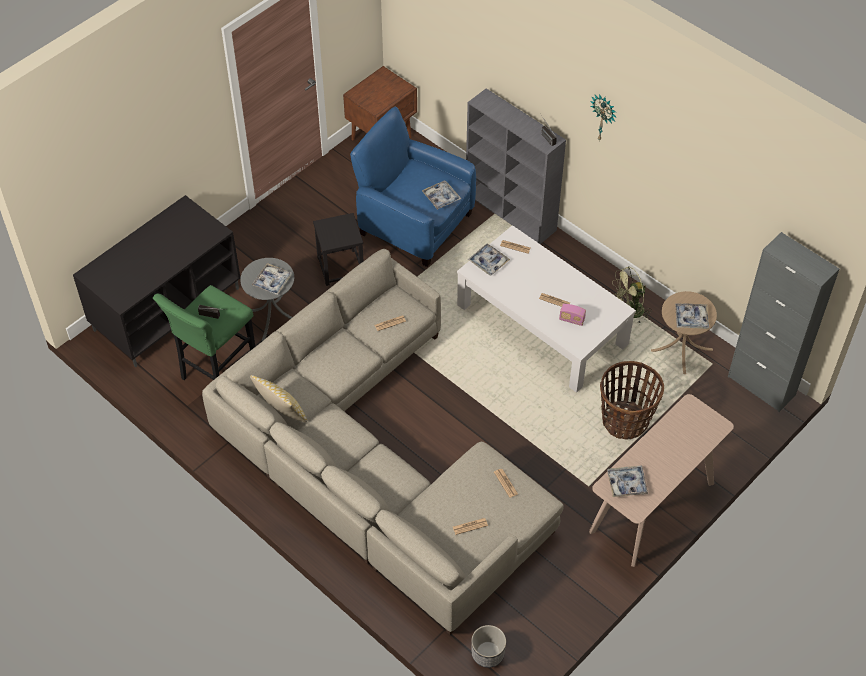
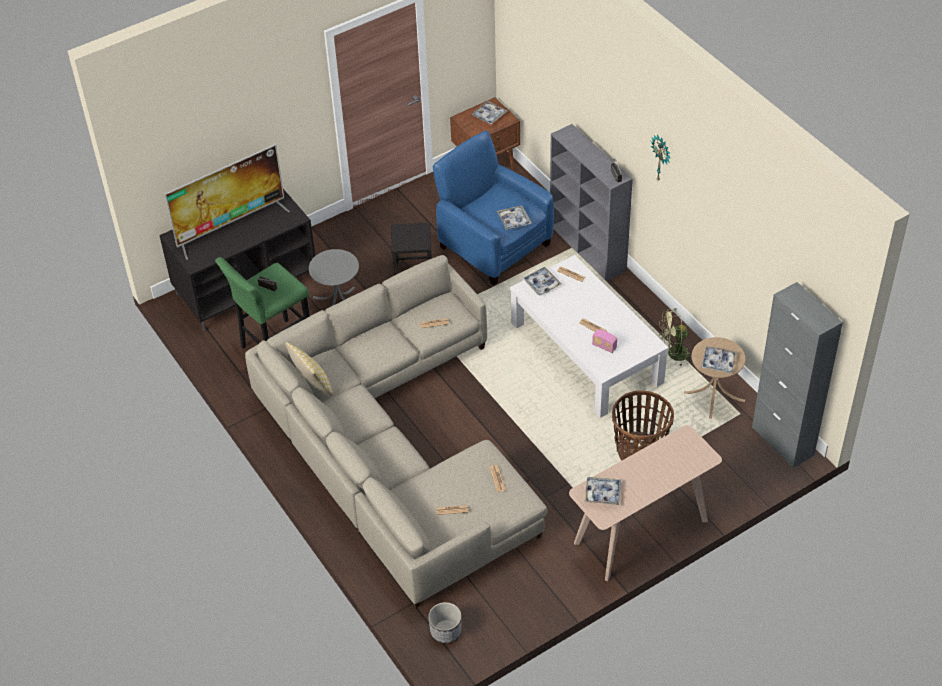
camera: 15 degrees right, 5 degrees down
tray [252,263,292,295] -> tray moved to [471,101,507,124]
none -> television [165,144,290,260]

